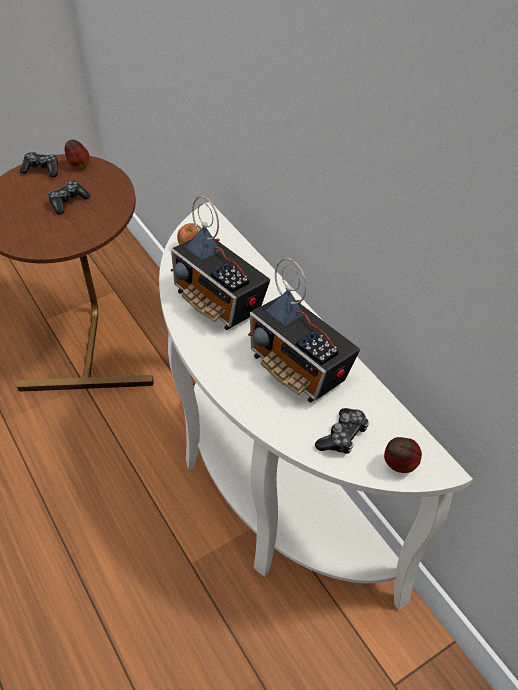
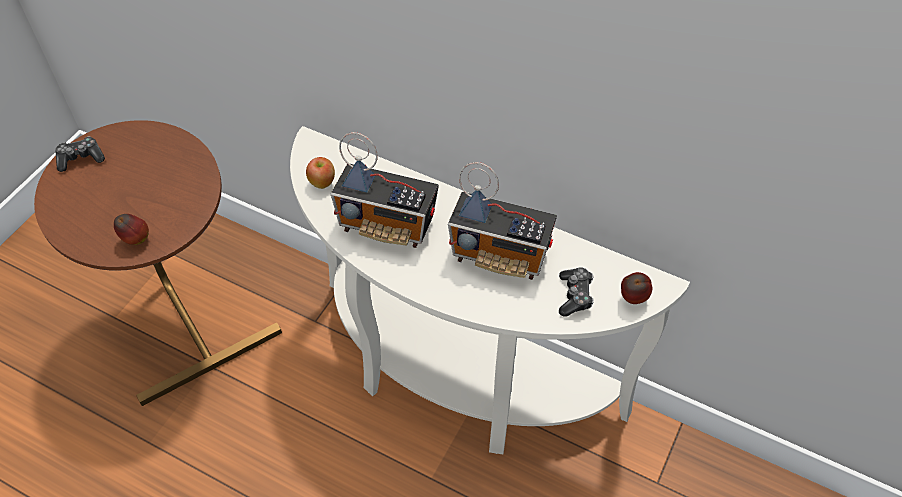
camera: 30 degrees left, 5 degrees up
game controller [48,181,90,214] -> none
apple [65,140,90,169] -> apple moved to [114,214,149,245]

